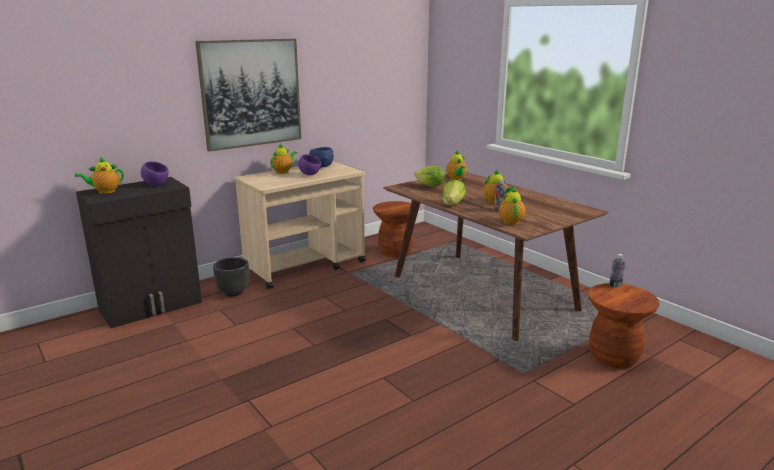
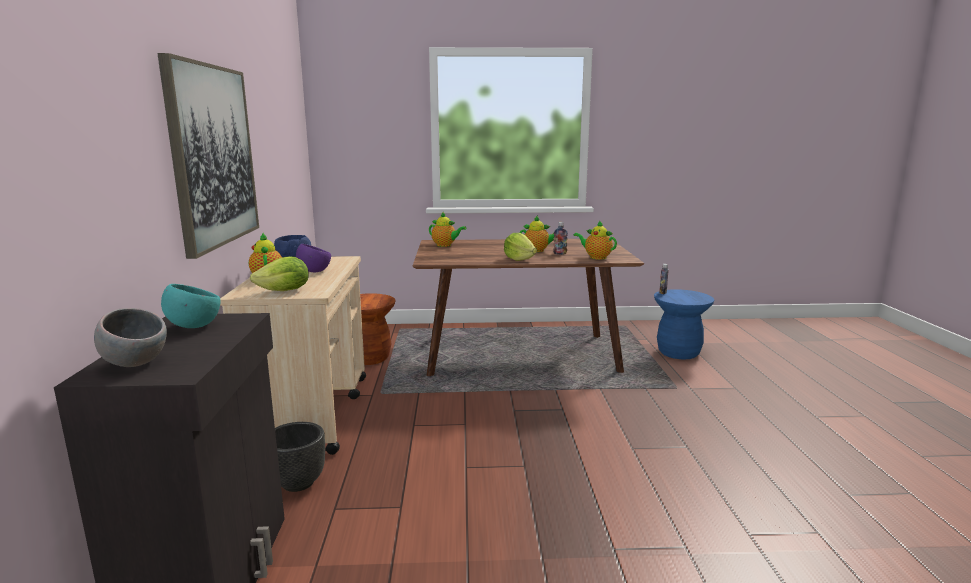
camera: 55 degrees left, 5 degrees down
teapot [75,157,124,194] -> grey bowl [94,308,167,367]
purple bowl [141,161,169,185] -> turquoise bowl [161,284,221,328]
lettuce [414,166,445,186] -> lettuce moved to [250,256,309,291]
brown stool [588,283,660,368] -> blue stool [654,289,714,359]

